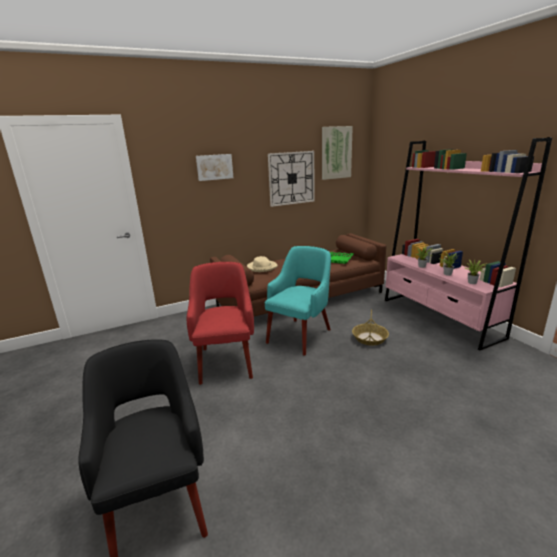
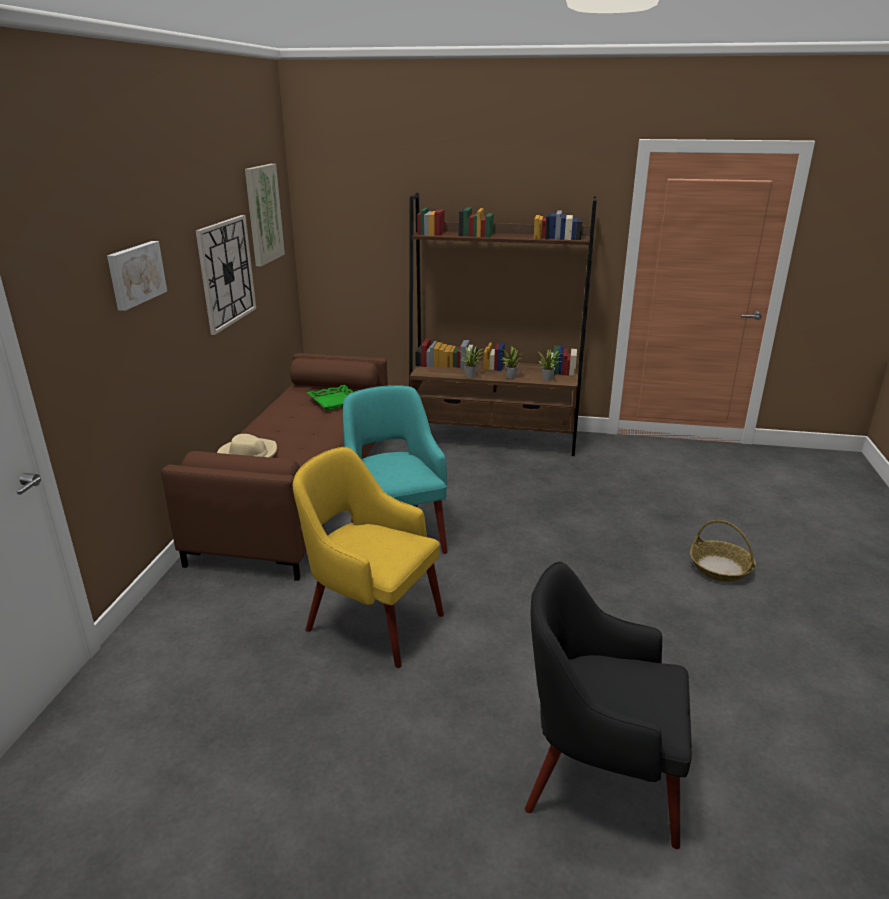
camera: 55 degrees left, 5 degrees up
red armchair [187,262,254,385] -> yellow armchair [293,447,444,668]
basket [352,309,389,346] -> basket moved to [690,520,756,582]
pink bookcase [385,137,552,350] -> brown bookcase [409,193,597,456]

